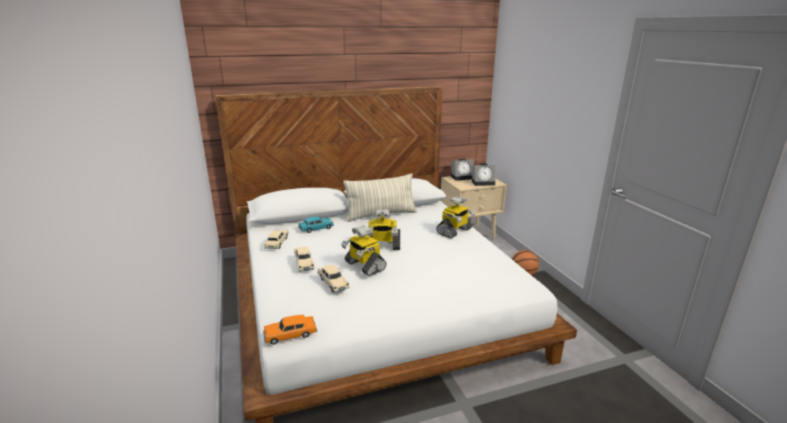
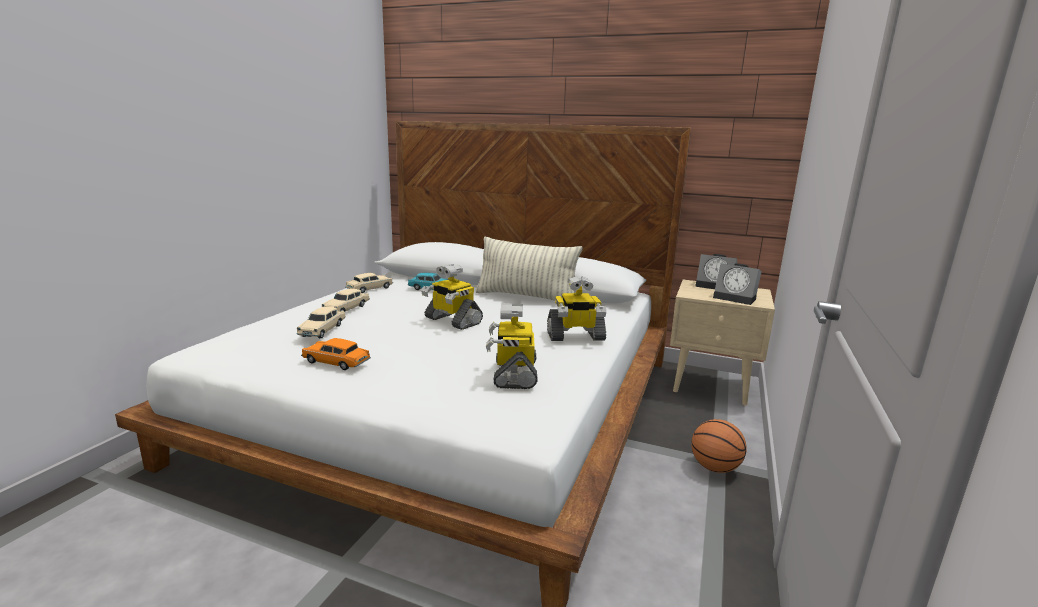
camera: 40 degrees right, 5 degrees down
orange toy car [263,315,317,345] -> orange toy car moved to [301,338,371,370]
toy robot [341,225,387,276] -> toy robot moved to [486,303,538,389]

